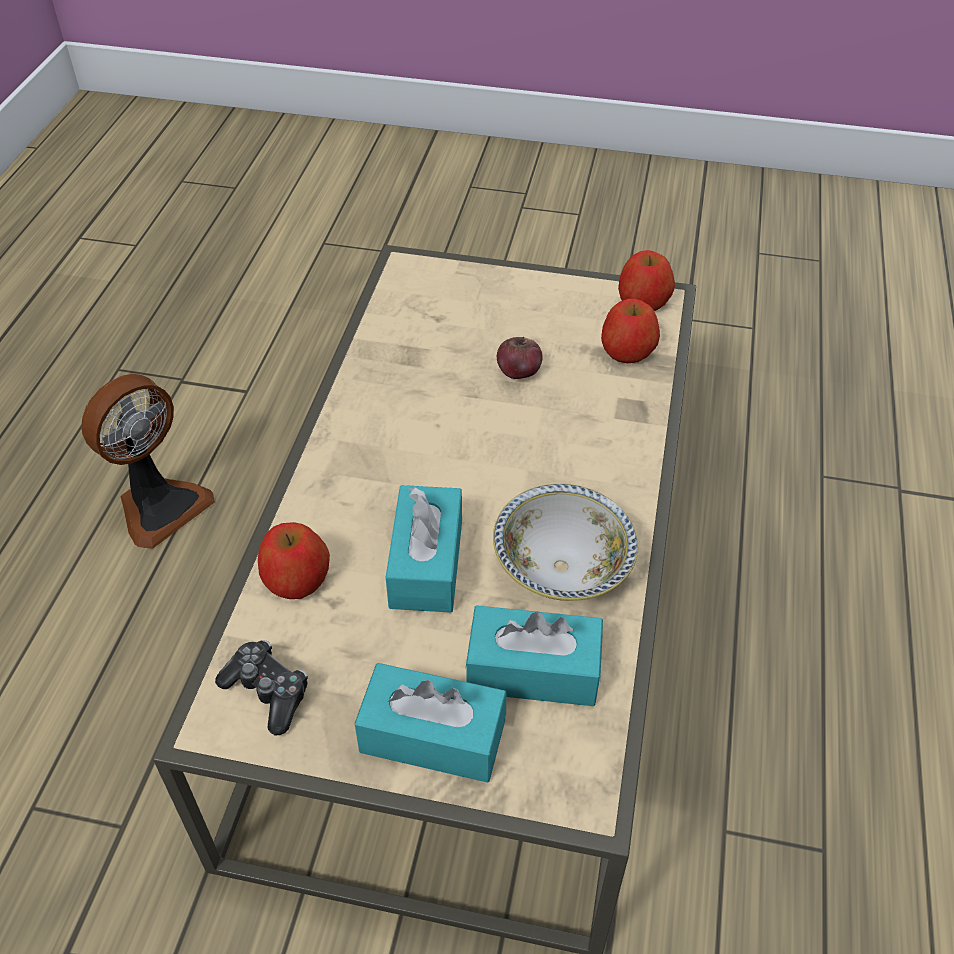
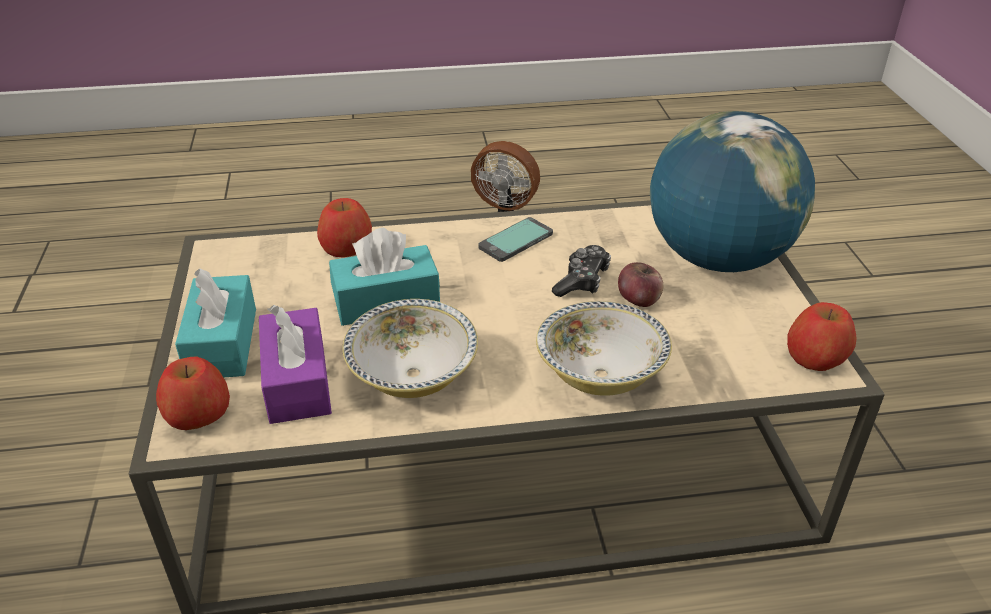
camera: 70 degrees right, 10 degrees down
game controller [215,640,308,736] -> game controller moved to [552,245,611,297]
turquoise tissue box [466,605,603,706] -> purple tissue box [259,305,332,424]
apple [601,299,660,363] -> apple moved to [156,357,230,430]
none -> phone [478,217,553,262]
none -> bowl [536,301,672,396]
none -> globe [650,111,815,272]

